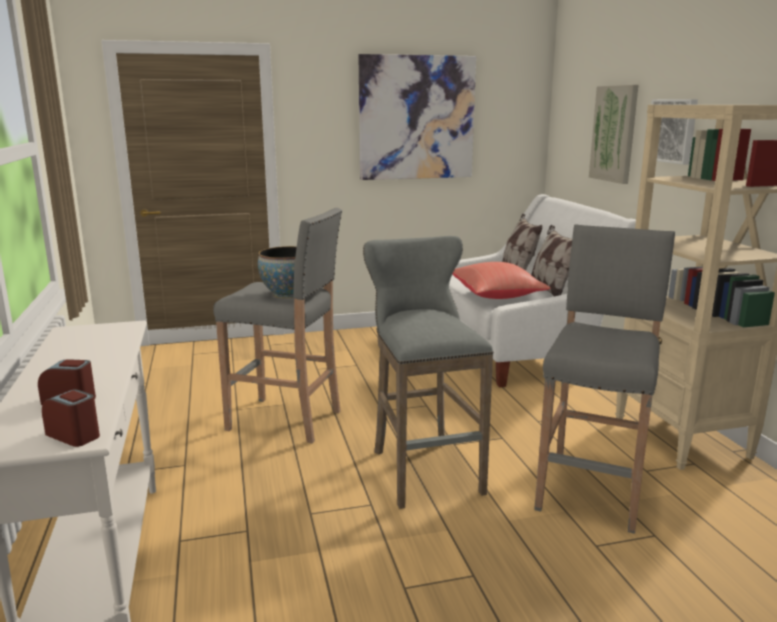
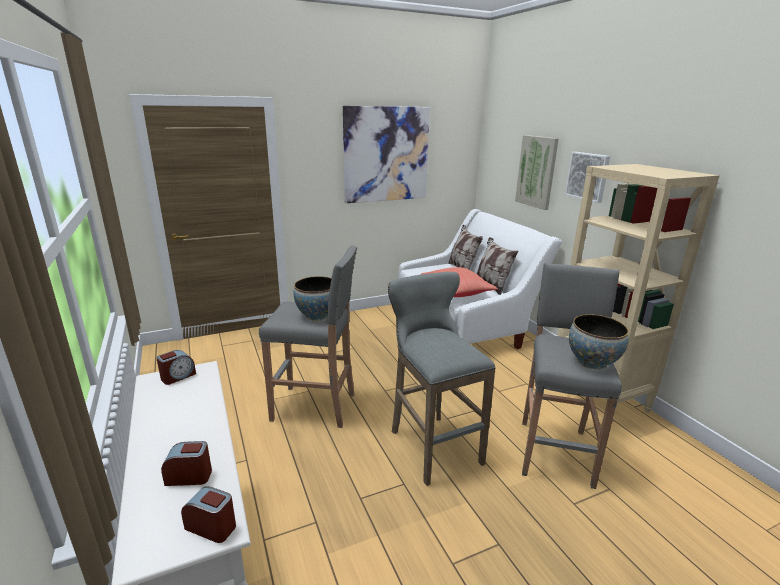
camera: 10 degrees left, 5 degrees up
none -> alarm clock [156,350,196,385]
none -> bowl [569,314,629,370]

